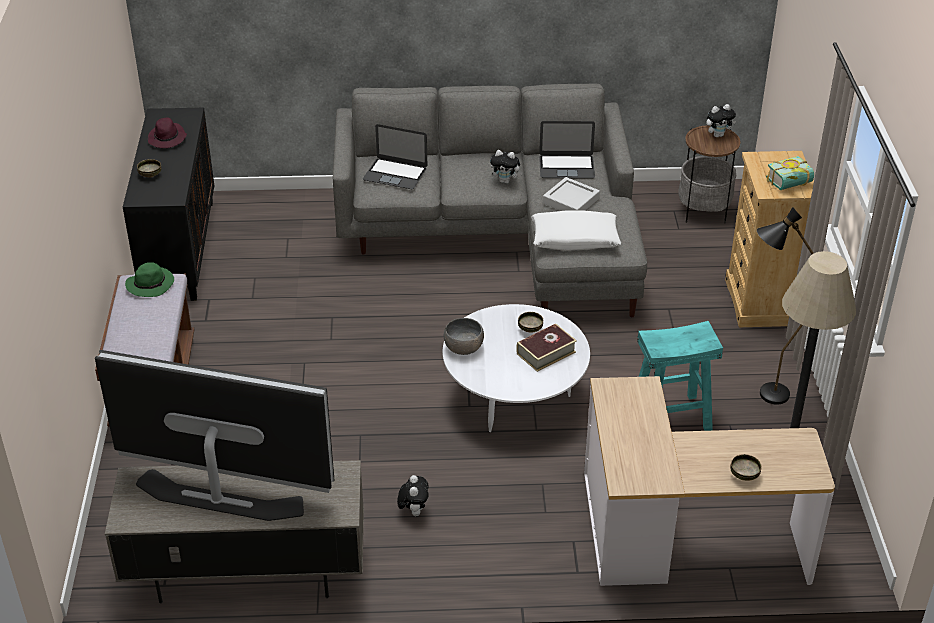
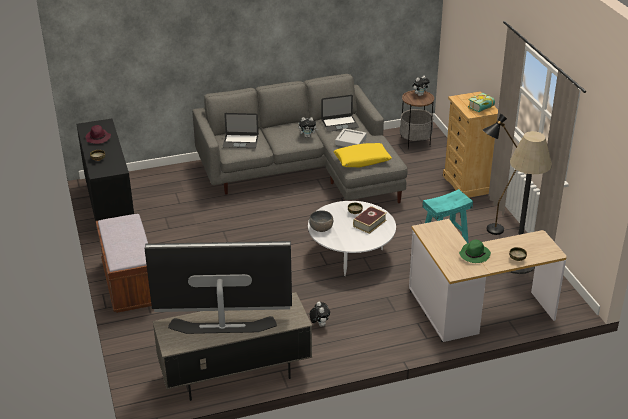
camera: 15 degrees left, 5 degrees down
green hat [125,262,174,297] -> green hat moved to [459,240,491,263]
white pillow [531,210,621,251] -> yellow pillow [334,143,392,167]

